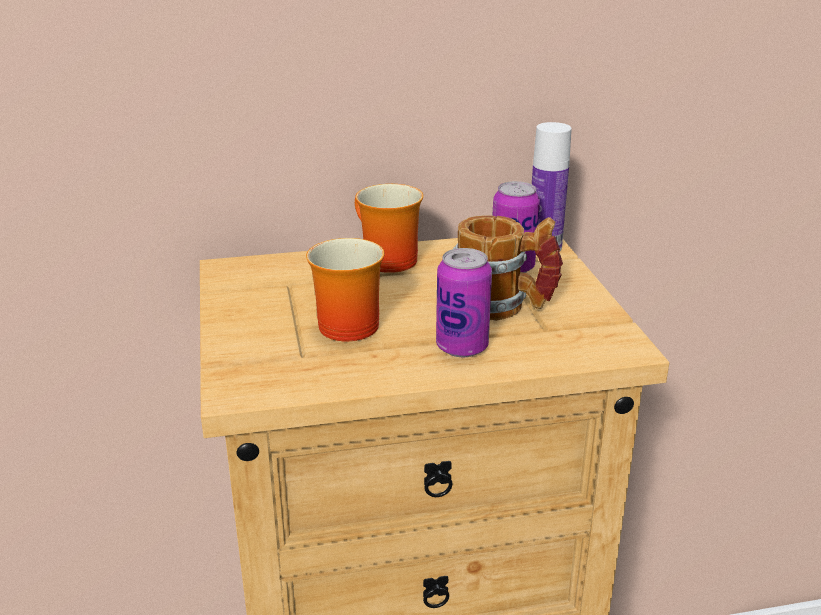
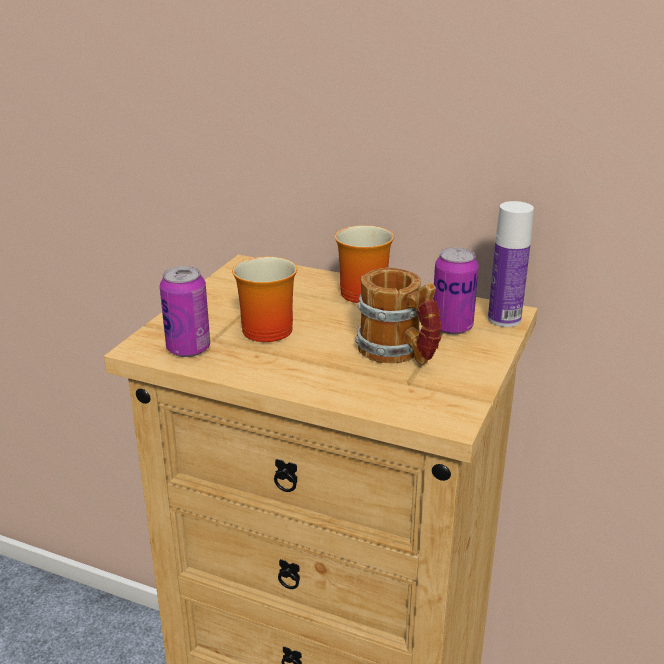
camera: 35 degrees right, 0 degrees up
can [436,248,492,357] -> can moved to [160,266,210,357]

